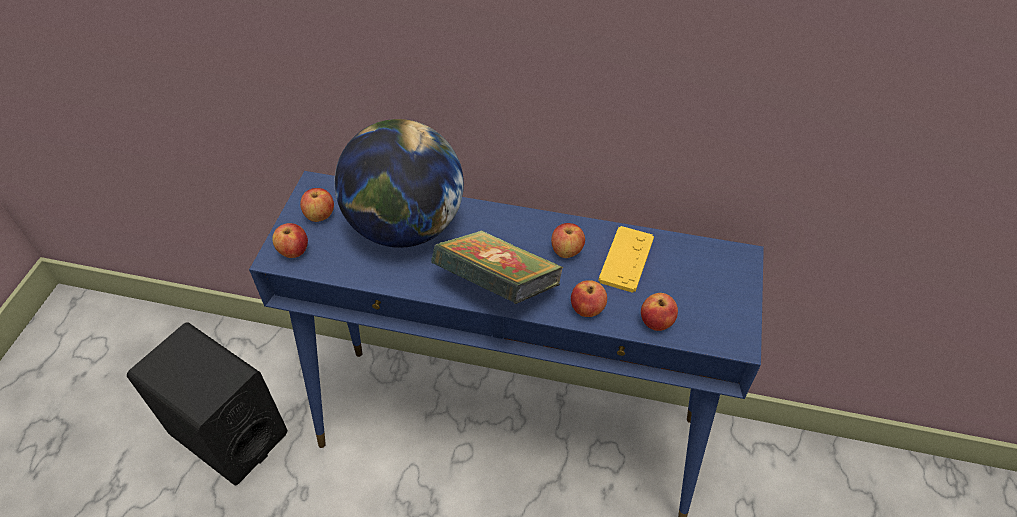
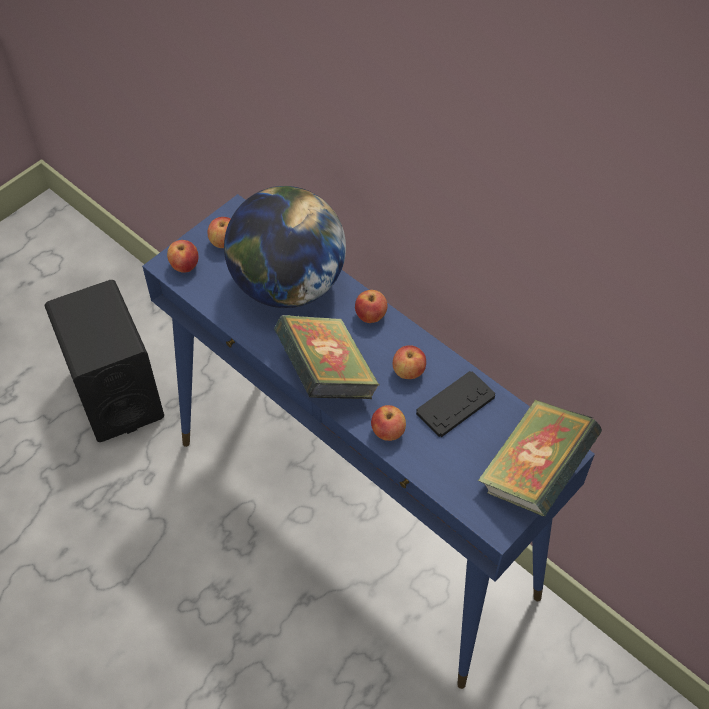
camera: 30 degrees right, 5 degrees up
yellow game controller [598,226,654,293] -> black game controller [416,371,495,437]
apple [641,293,678,331] -> apple moved to [355,290,388,323]
none -> book [478,400,602,516]

